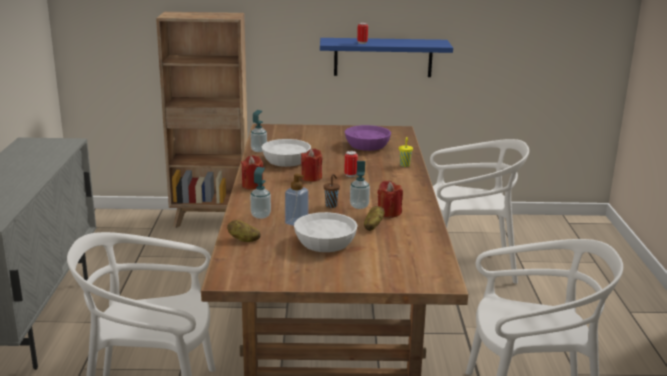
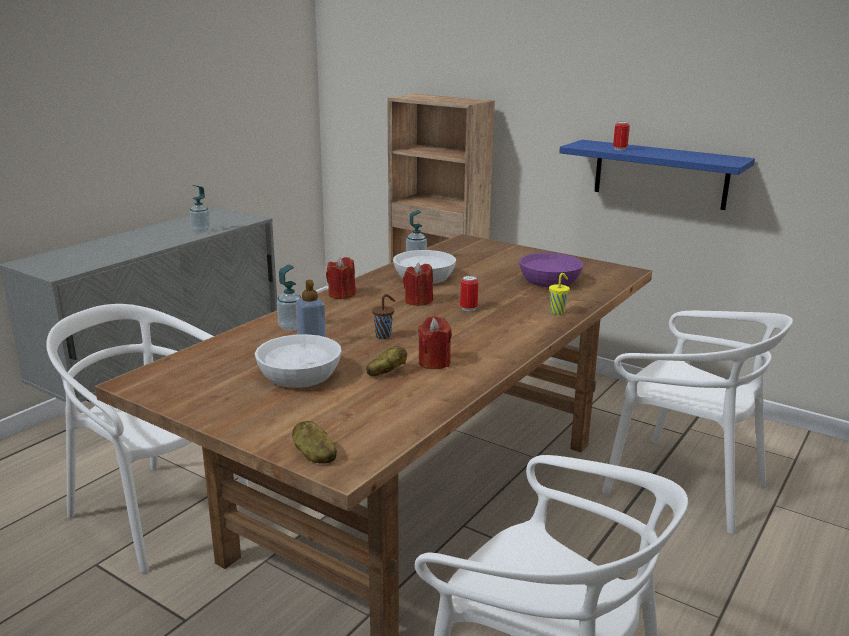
camera: 35 degrees right, 0 degrees up
potato [227,220,261,242] -> potato moved to [292,421,337,463]
soap dispenser [350,161,370,209] -> soap dispenser moved to [190,185,210,233]

